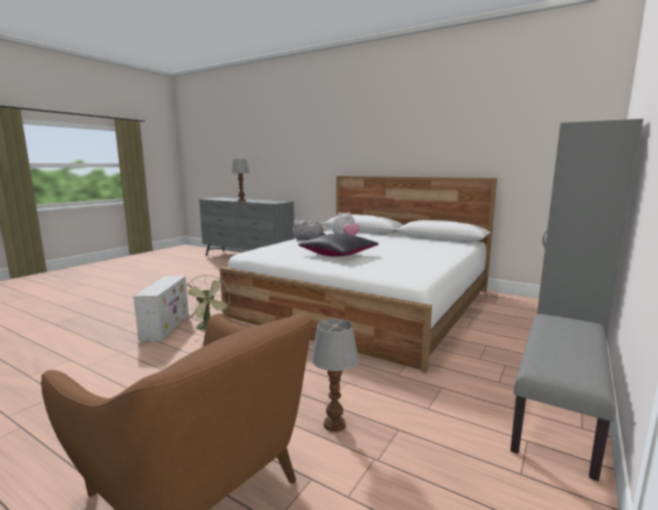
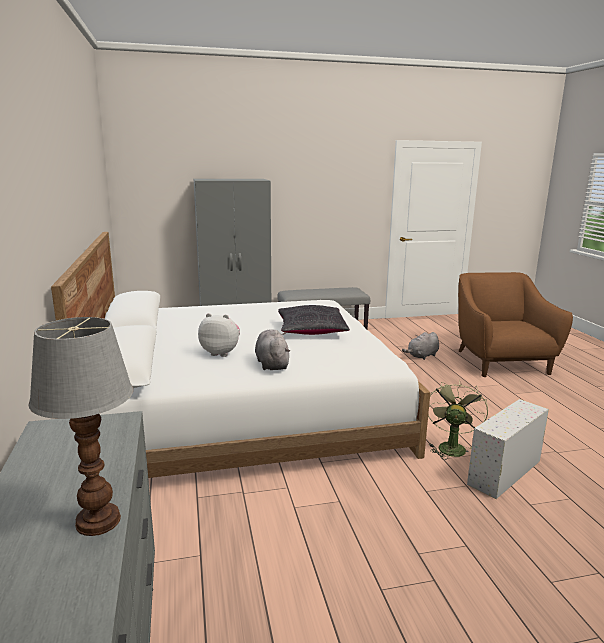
camera: 135 degrees left, 5 degrees up
table lamp [311,319,359,432] -> grey plush toy [402,332,439,360]

